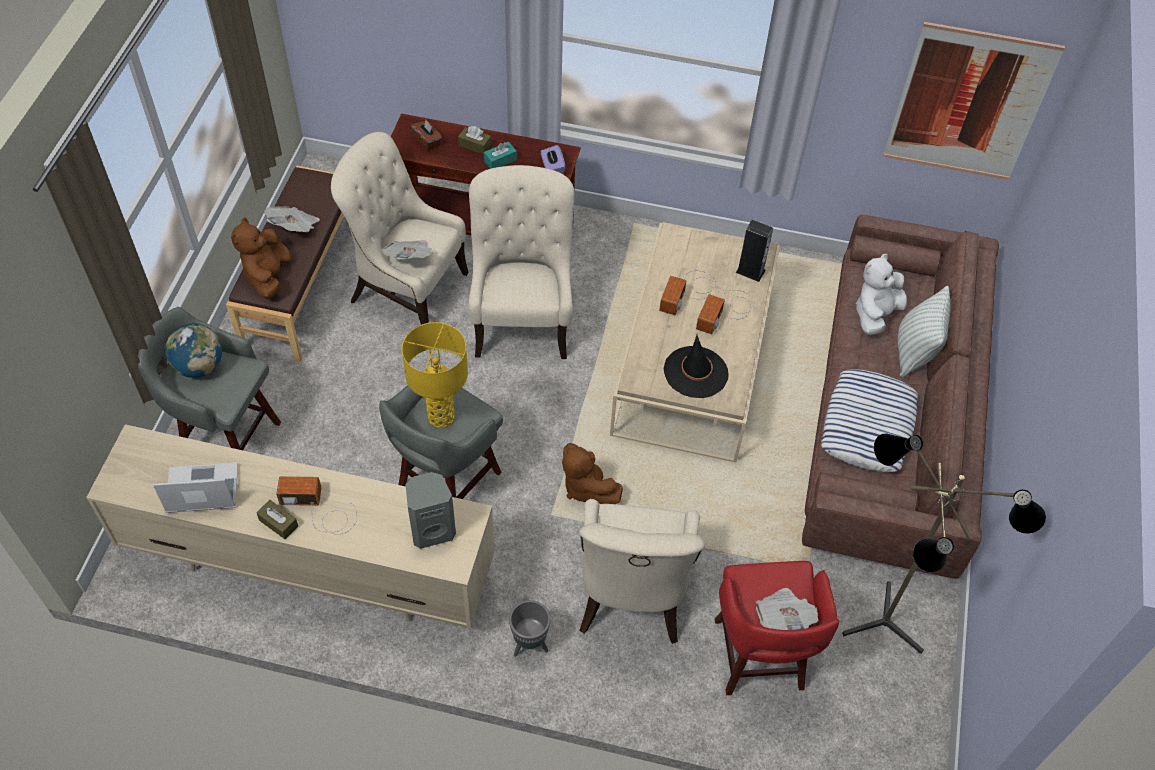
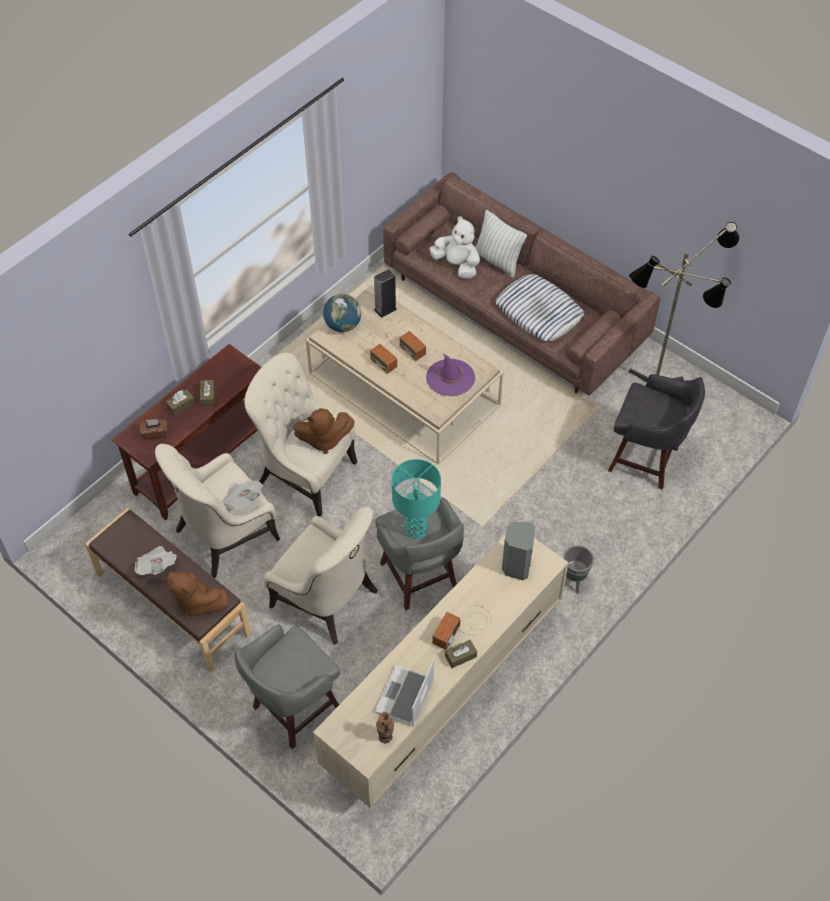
camera: 60 degrees left, 0 degrees up
globe [165,323,222,378] -> globe moved to [323,294,361,332]
yellow table lamp [402,322,468,428] -> turquoise table lamp [392,459,441,539]
turquoise tissue box [484,142,517,169] -> brown tissue box [200,380,215,407]
purple tissue box [541,145,565,174] -> none
brown plush toy [562,443,623,504] -> brown plush toy moved to [293,408,355,454]
beige armchair [579,499,706,644] -> beige armchair moved to [264,507,377,645]
black hat [664,335,729,398] -> purple hat [426,353,475,396]
red stool [715,561,839,695] -> grey stool [608,374,705,490]
newspaper [755,588,818,630] -> none
white plush toy [856,253,907,335] -> white plush toy turned 150 degrees clockwise [429,216,480,279]
picture [883,22,1065,180] -> none
none -> vase [376,712,394,743]

